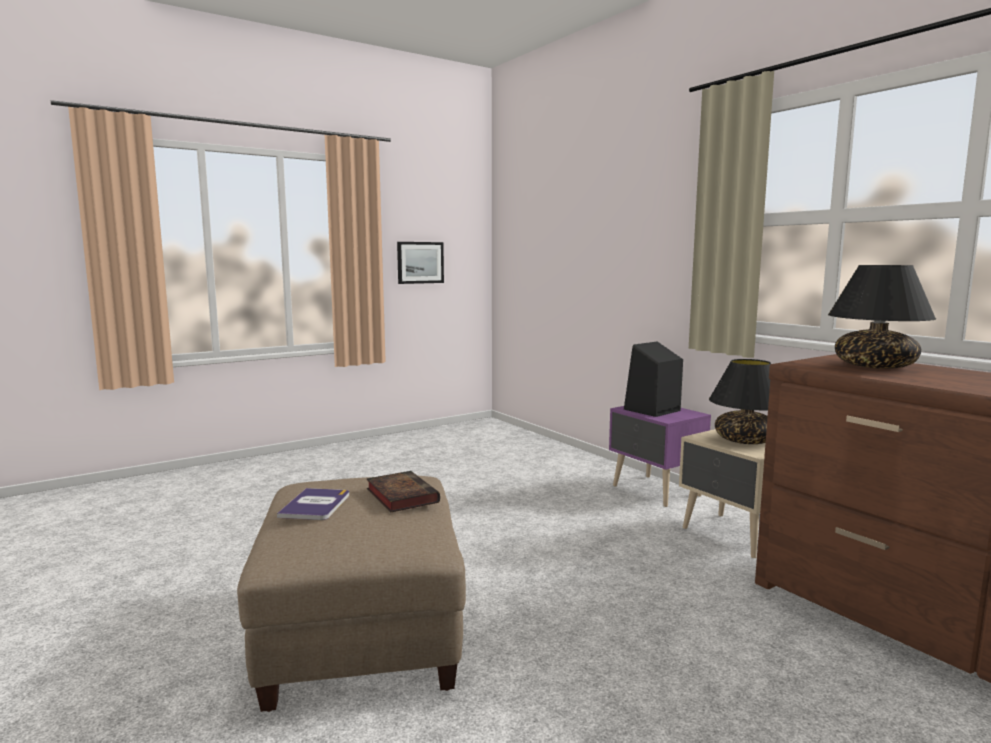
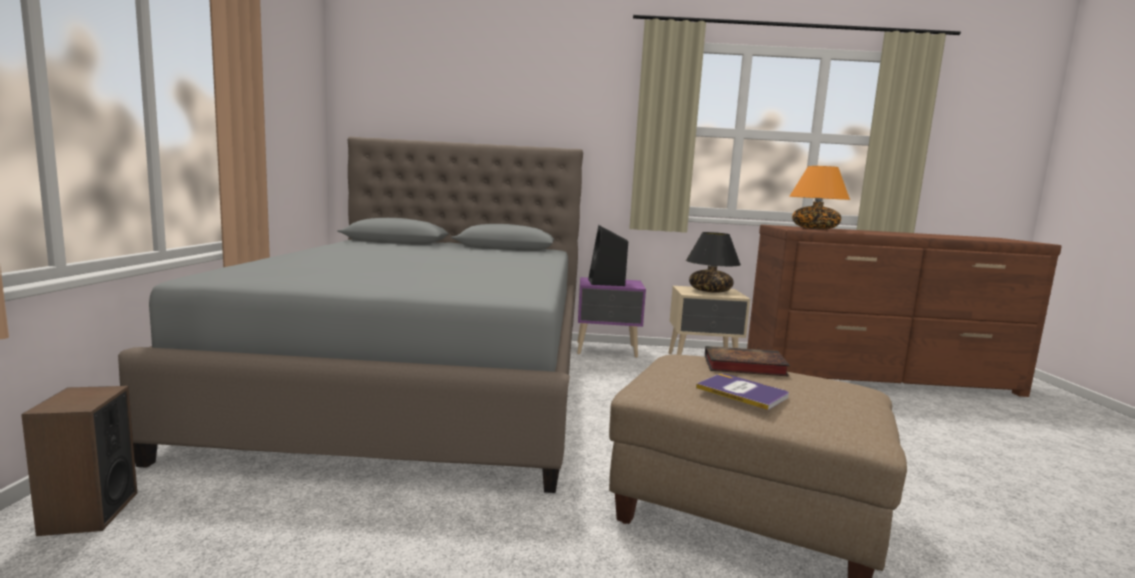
camera: 55 degrees left, 0 degrees up
picture [397,242,444,284] -> none
black table lamp [828,265,936,369] -> orange table lamp [789,166,850,229]
none -> speaker [21,386,137,536]
none -> grey bed [118,137,583,493]

